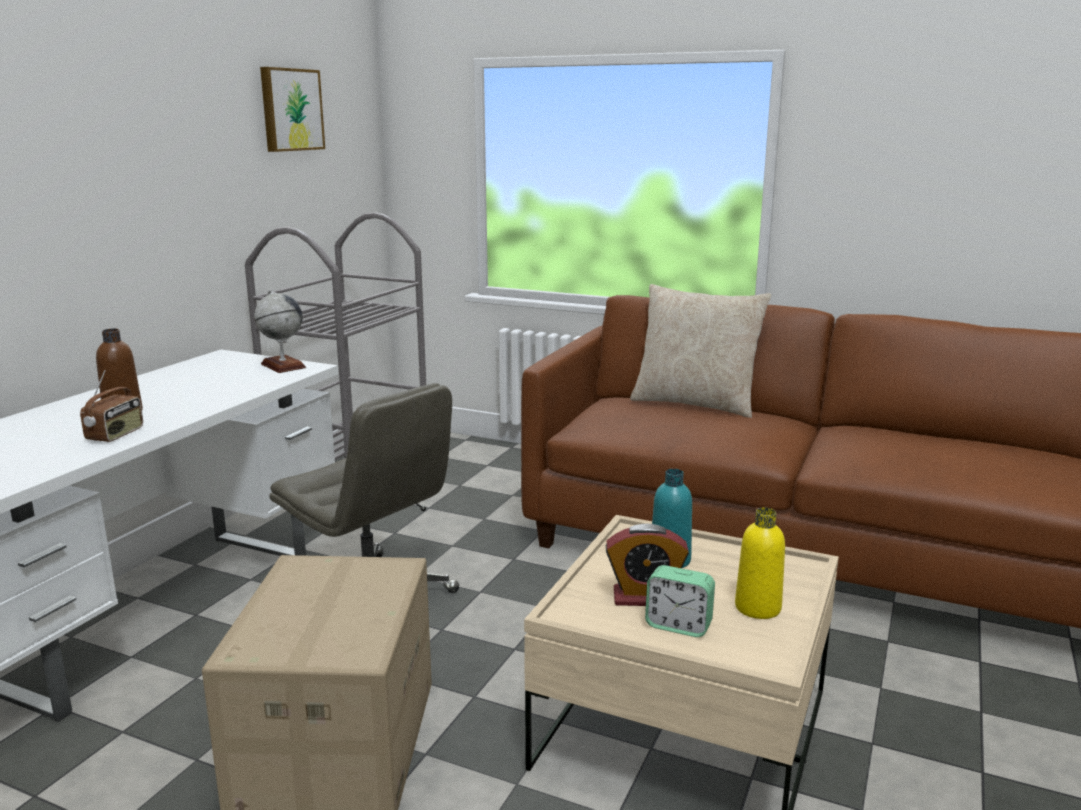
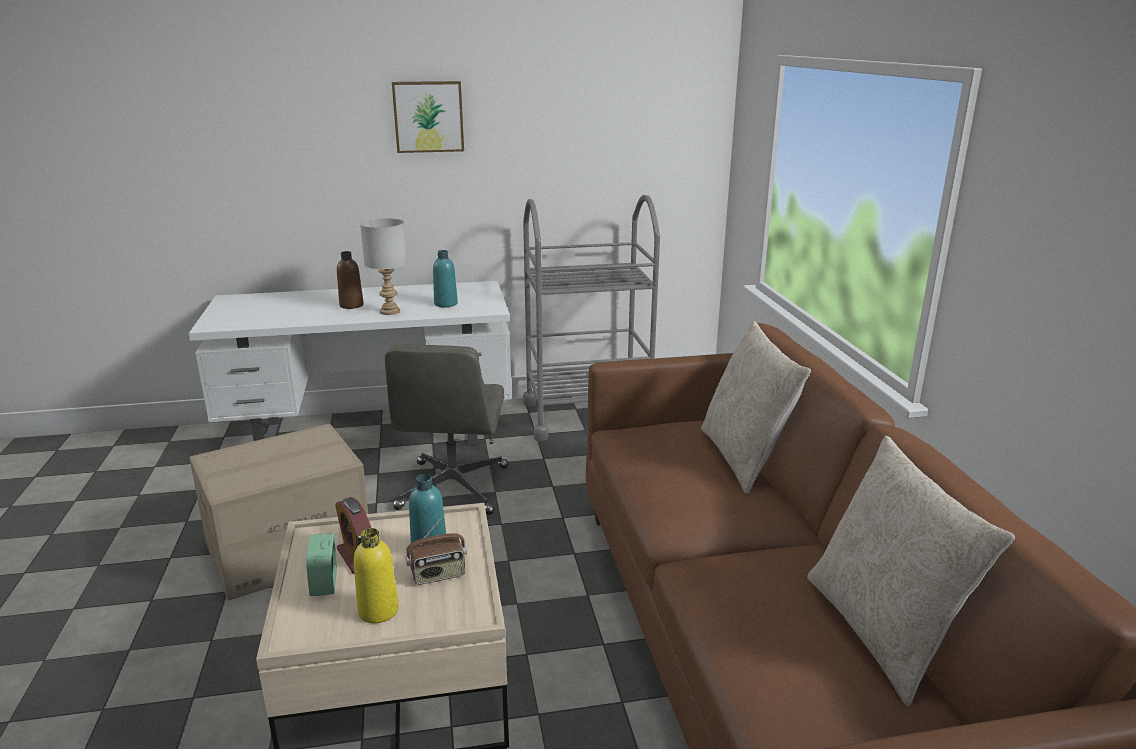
camera: 55 degrees right, 5 degrees up
radio [80,370,143,442] -> radio moved to [406,516,467,585]
globe [254,289,306,373] -> none
picture [260,67,325,152] -> picture moved to [392,81,464,153]
none -> grey table lamp [360,218,407,315]
none -> turquoise bottle [433,250,458,307]
none -> beige pillow [807,436,1015,706]

